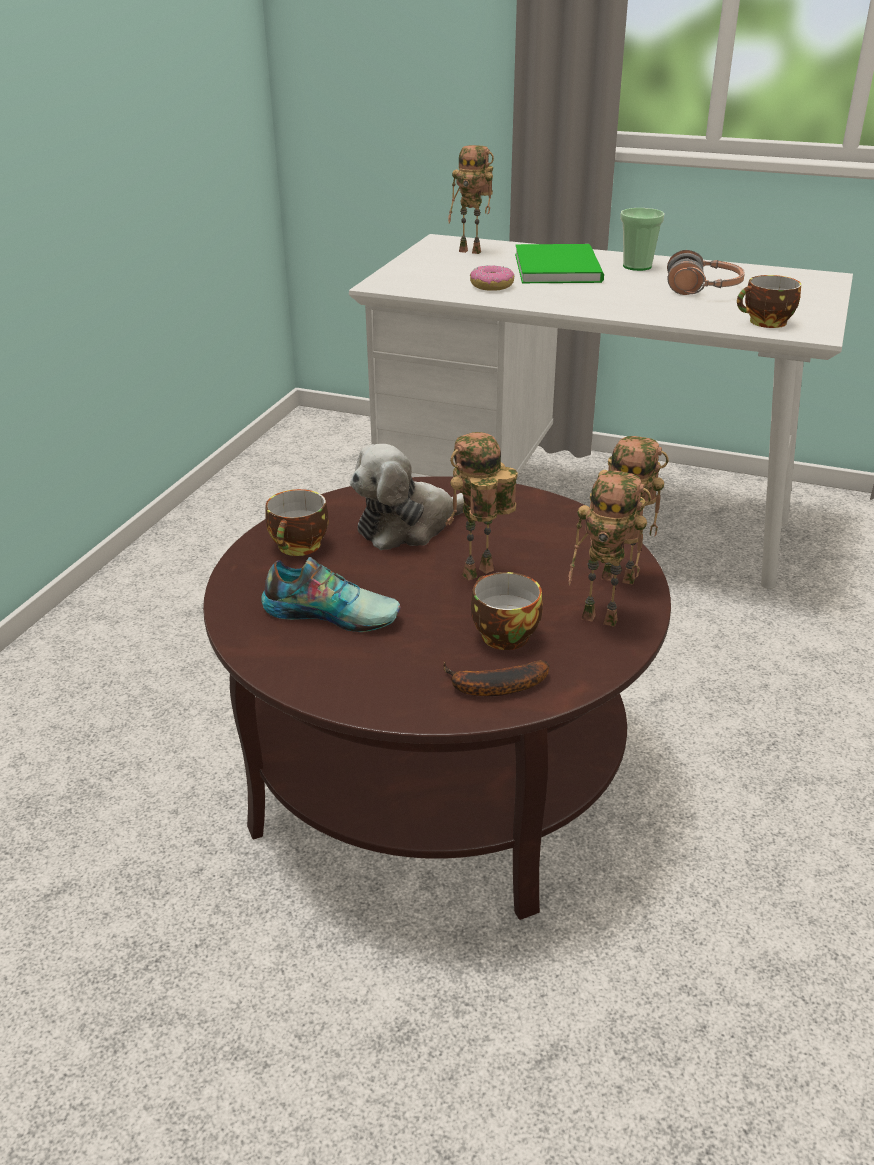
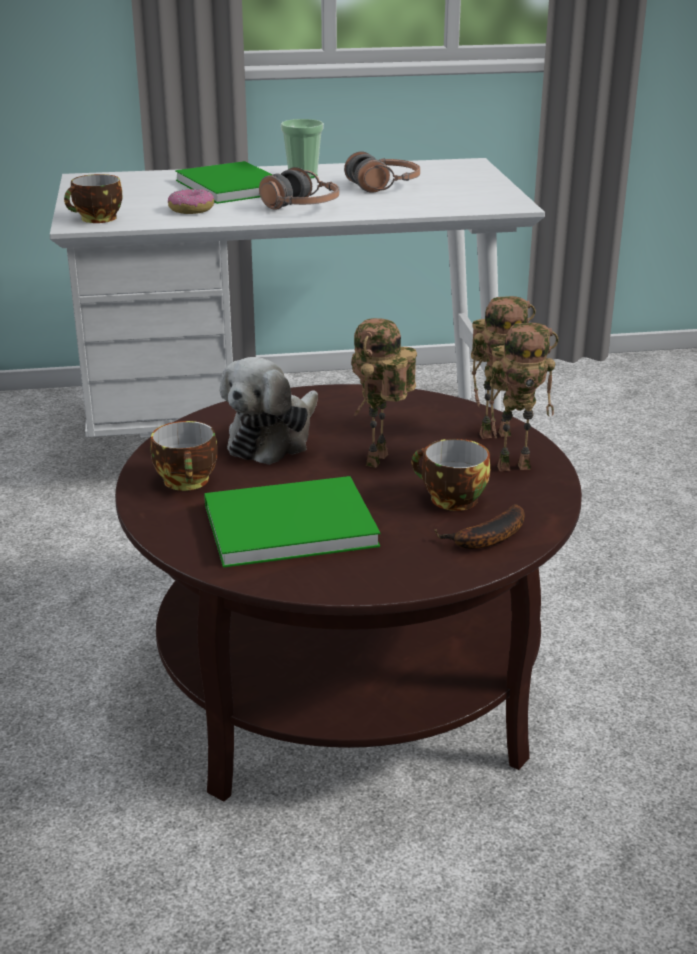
camera: 30 degrees left, 5 degrees down
shoe [261,557,401,632] -> green book [204,476,380,568]
toy robot [448,145,494,254] -> none
cup [737,275,801,328] -> cup moved to [64,174,122,223]
none -> headphones [259,167,339,210]

